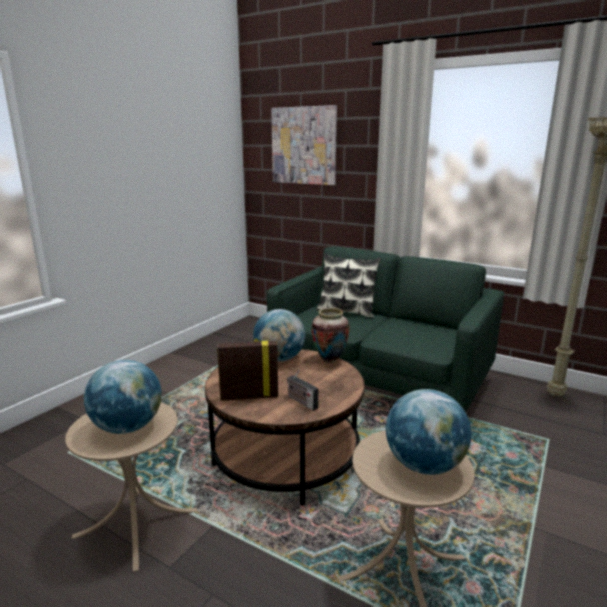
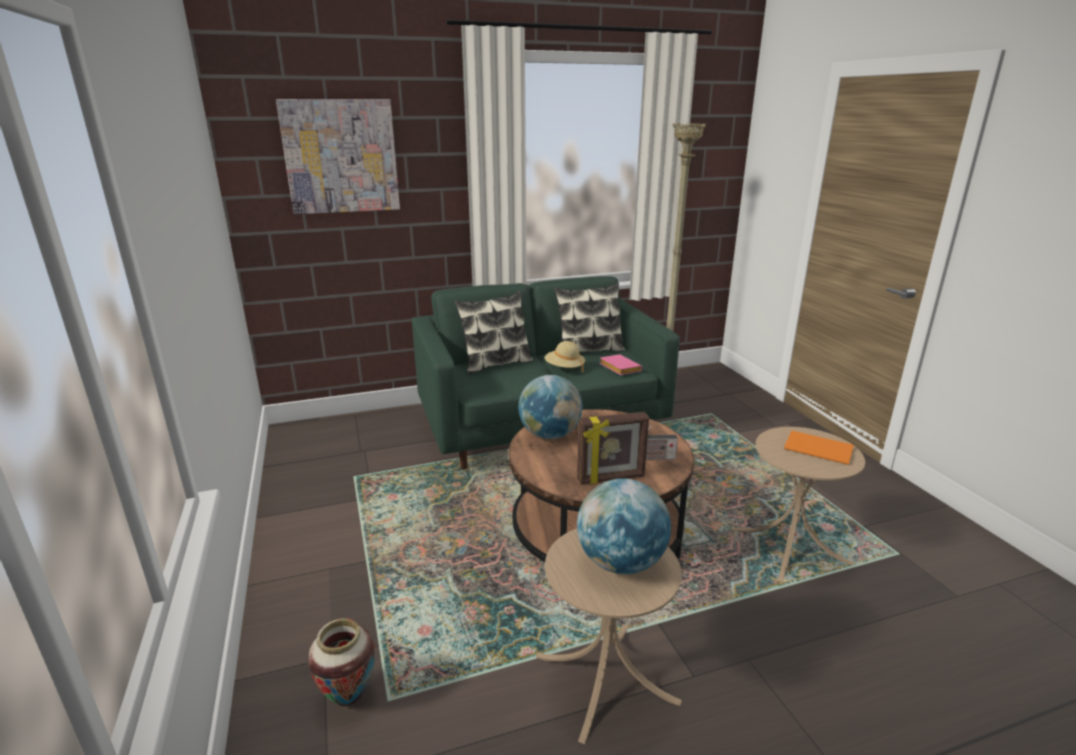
camera: 50 degrees left, 5 degrees up
picture frame [217,339,278,401] -> picture frame turned 135 degrees counterclockwise [577,412,649,484]
vase [312,308,350,363] -> vase moved to [308,618,375,706]
globe [386,389,471,475] -> orange book [784,431,854,465]
none -> beige hat [545,341,585,373]
none -> pillow [554,283,625,352]
none -> pink book [600,354,642,375]

